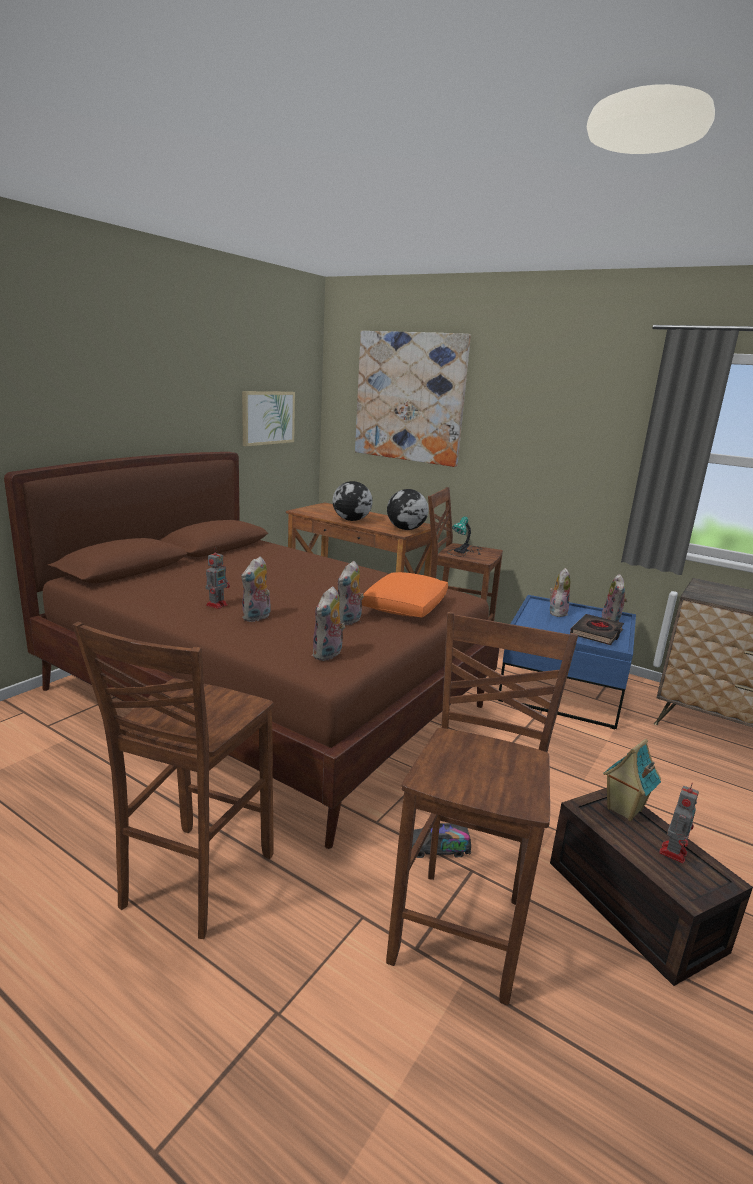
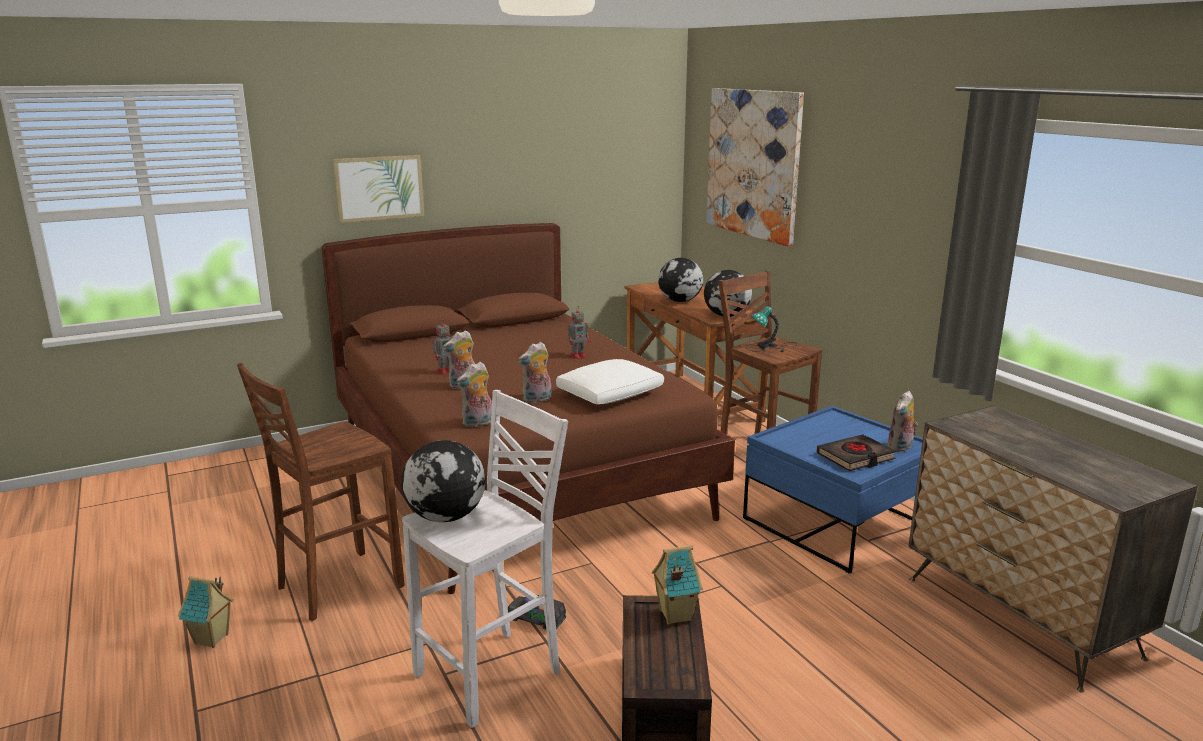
camera: 30 degrees right, 0 degrees up
picture [242,391,295,446] -> picture moved to [333,155,424,223]
orange pillow [362,572,448,617] -> white pillow [556,359,664,404]
brown stool [386,612,578,1005] -> white stool [402,390,568,728]
plush toy [549,568,570,617] -> none
toy robot [659,784,699,864] -> toy robot moved to [568,307,590,359]
none -> toy house [178,576,234,648]
none -> globe [401,440,486,522]

